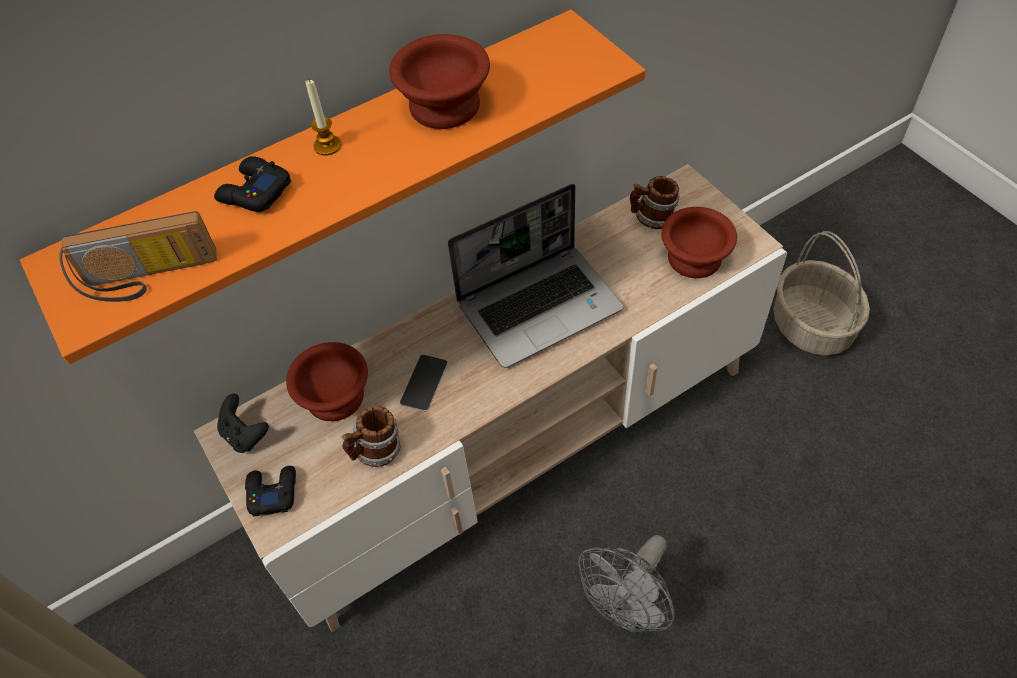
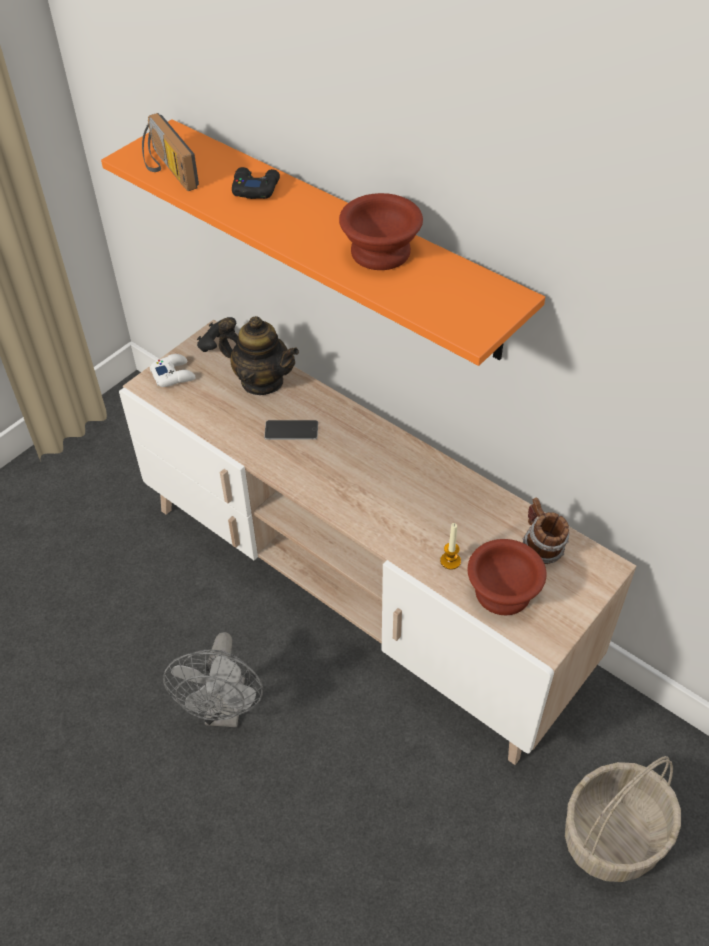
camera: 70 degrees right, 5 degrees down
black game controller [245,466,296,517] -> white game controller [149,354,196,387]
brown bowl [286,342,368,421] -> teapot [219,316,299,395]
candle [305,80,341,155] -> candle moved to [440,523,461,570]
mug [341,406,401,467] -> none
laptop [448,184,623,368] -> none
grey fan [578,535,675,633] -> grey fan turned 105 degrees counterclockwise [163,632,263,727]

